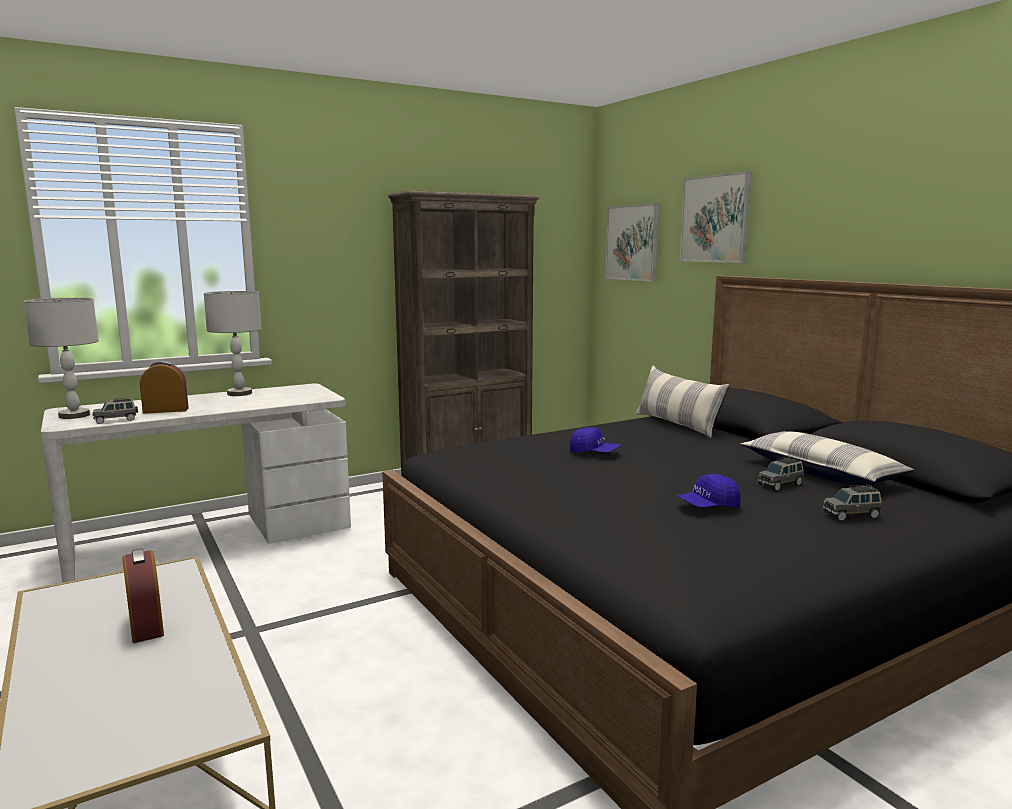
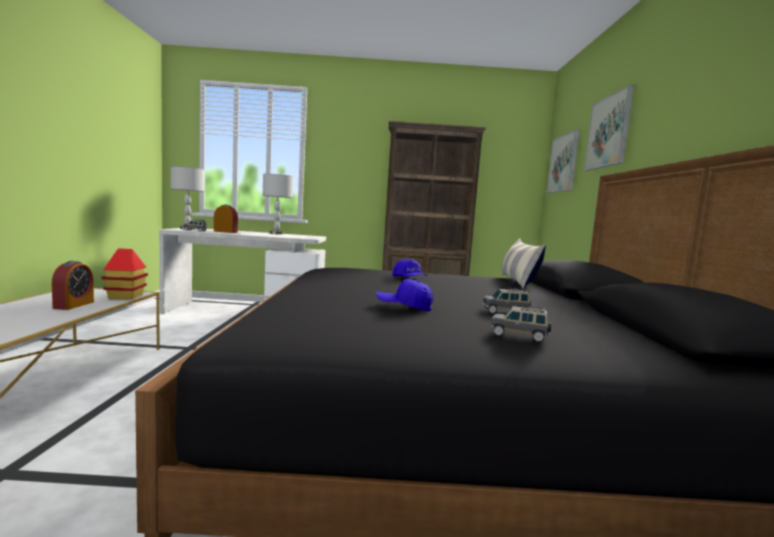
camera: 30 degrees right, 5 degrees down
pillow [741,431,914,486] -> none
none -> toy house [101,248,148,299]

